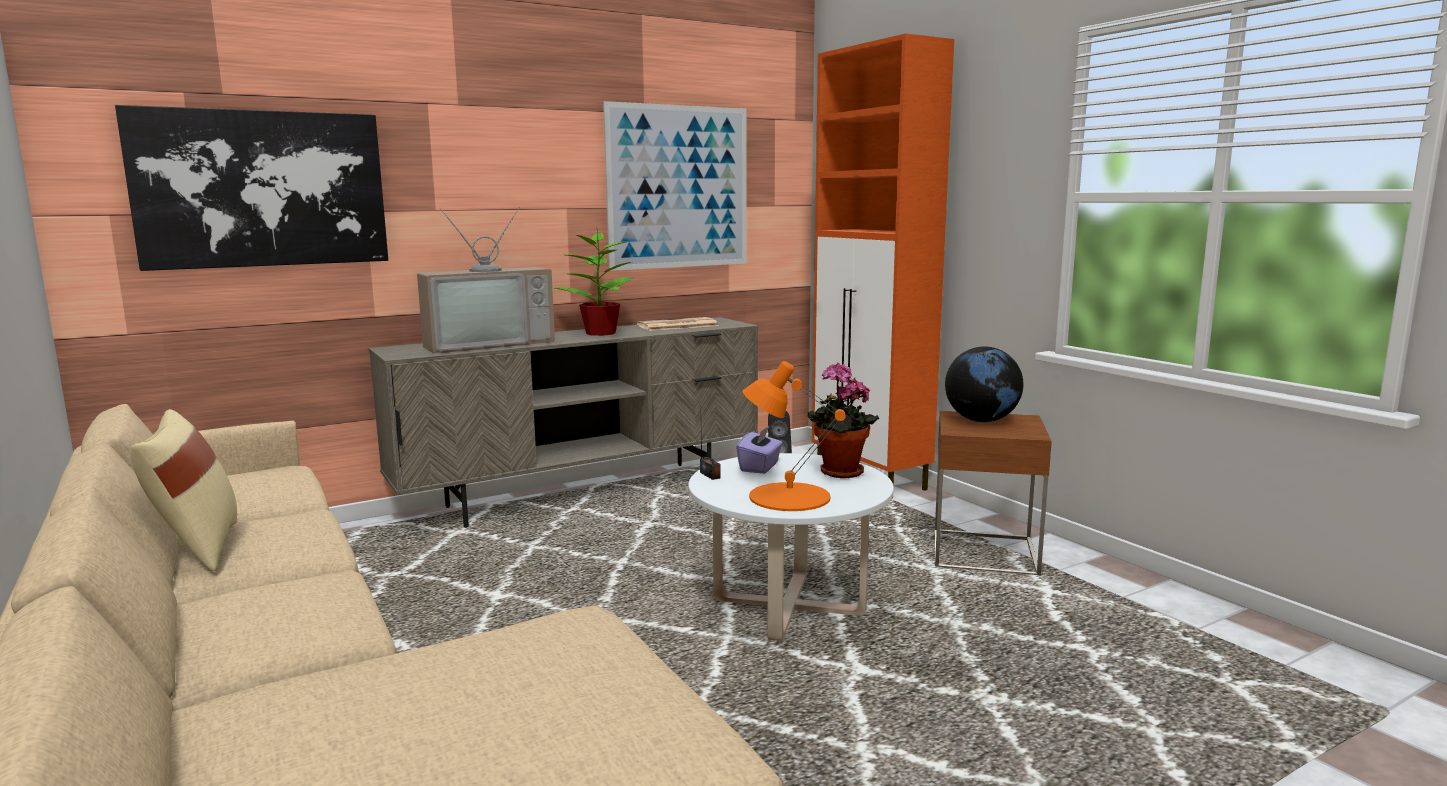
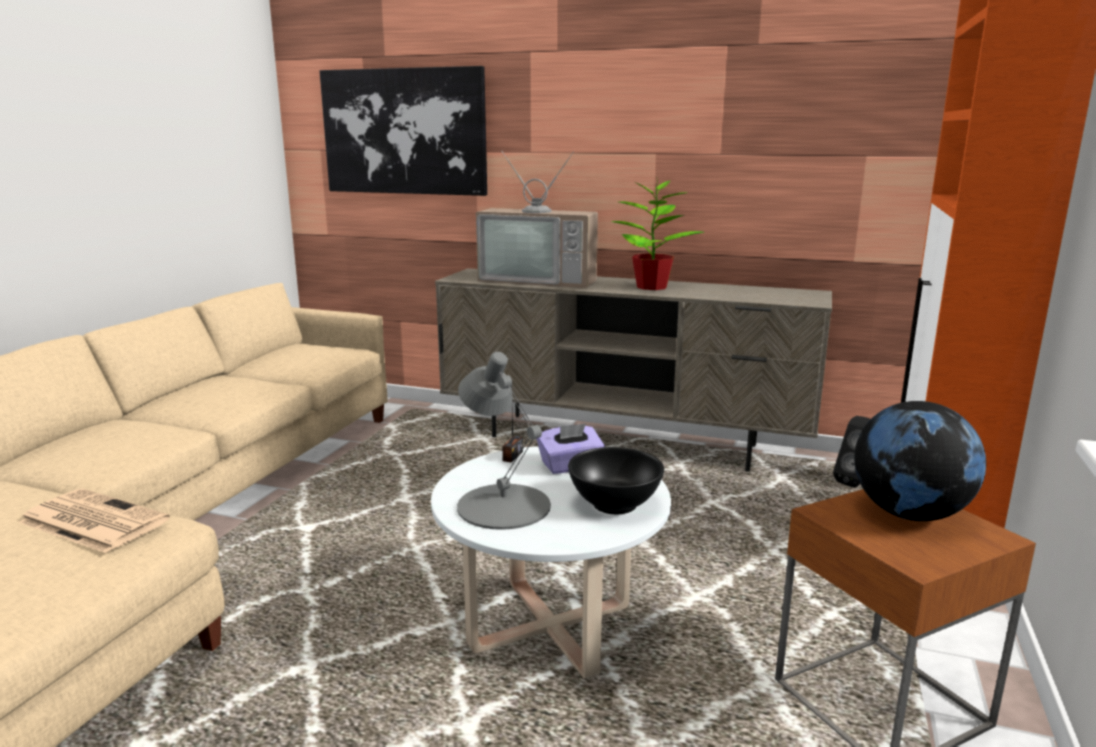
camera: 50 degrees right, 5 degrees up
beige pillow [131,409,237,571] -> none
picture [603,101,747,271] -> none
newspaper [637,317,719,331] -> newspaper moved to [18,489,170,553]
orange table lamp [743,361,846,511] -> grey table lamp [457,352,551,530]
potted plant [807,362,879,478] -> black bowl [568,447,664,514]

